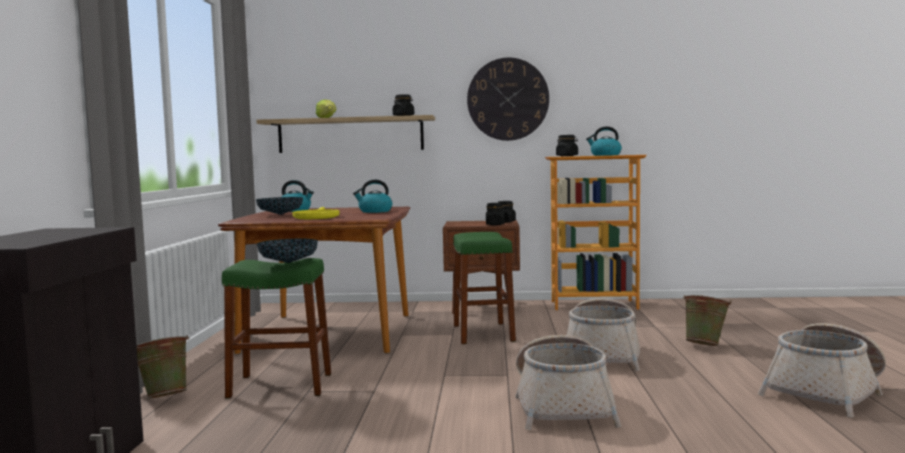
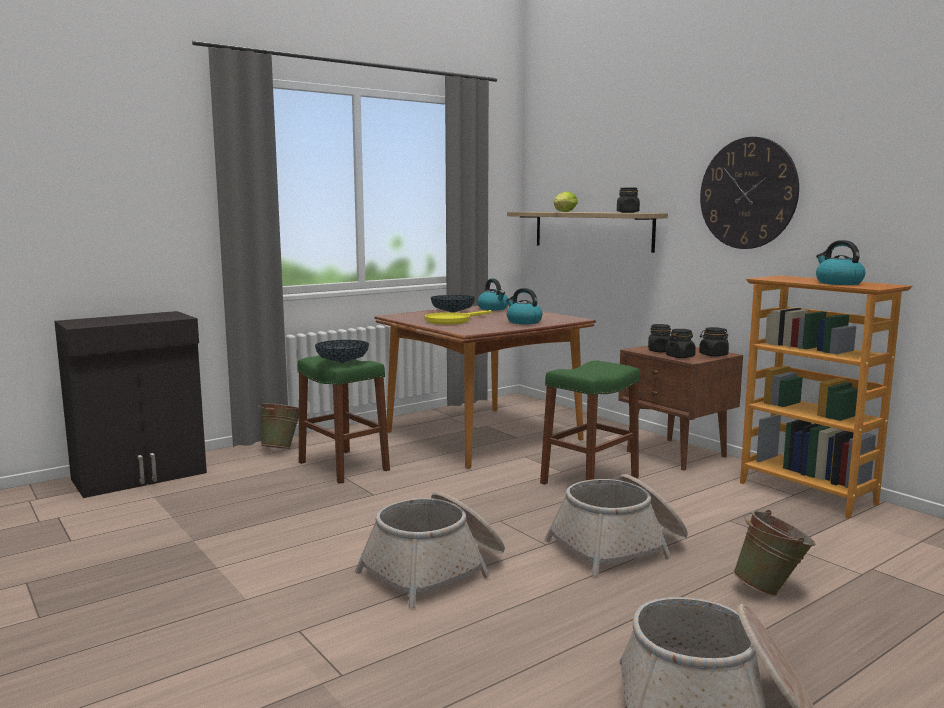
camera: 50 degrees right, 5 degrees up
black jar [556,135,578,156] -> black jar moved to [648,324,671,352]

